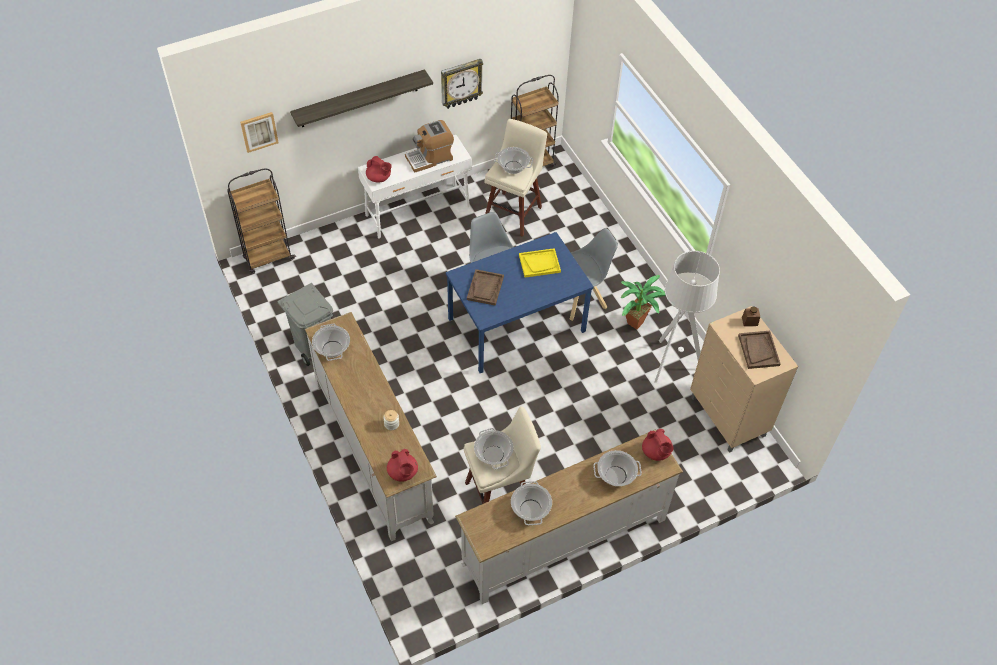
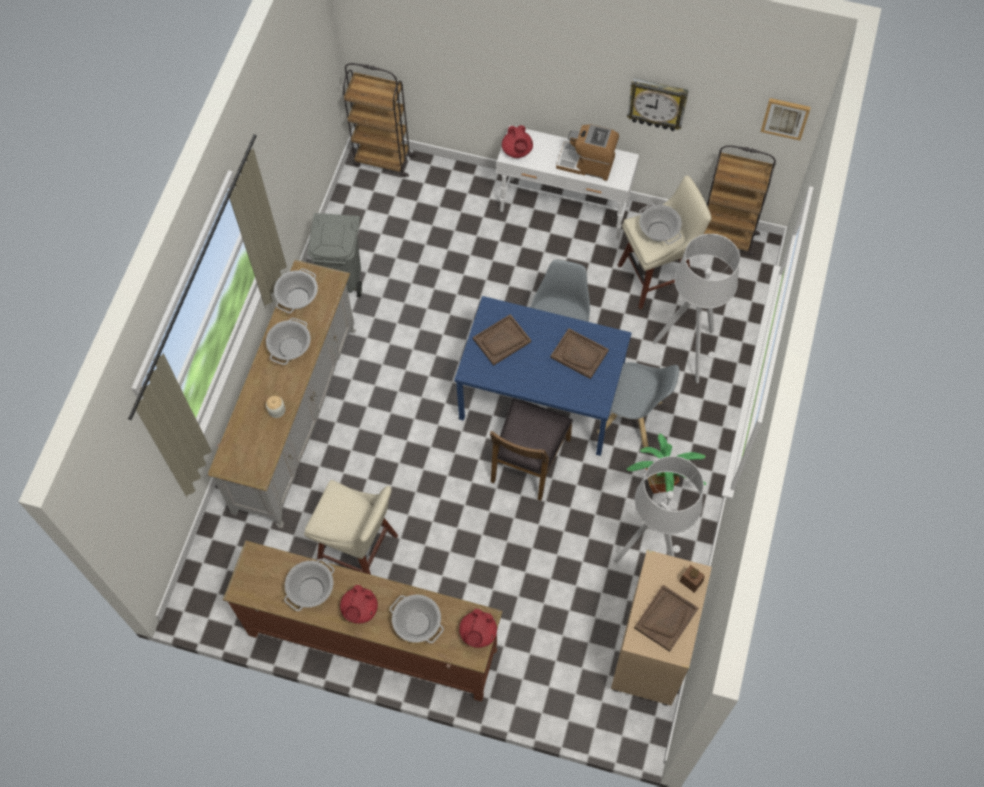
camera: 45 degrees right, 10 degrees up
picture [240,112,279,153] -> picture moved to [761,98,811,141]
shelf [290,69,433,127] -> none
red teapot [387,449,418,482] -> red teapot moved to [340,585,378,624]
grey cabinet [455,429,683,604] -> brown cabinet [223,540,503,702]
cooking pot [474,428,514,469] -> cooking pot moved to [266,318,311,365]
yellow tray [519,248,561,278] -> brown tray [550,328,609,379]
none -> brown chair [490,398,573,501]
none -> grey floor lamp [653,234,740,383]

